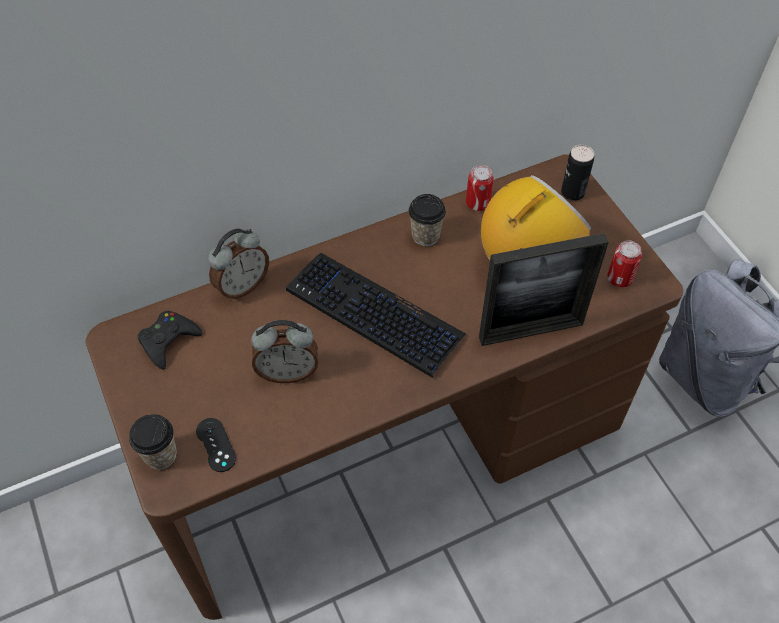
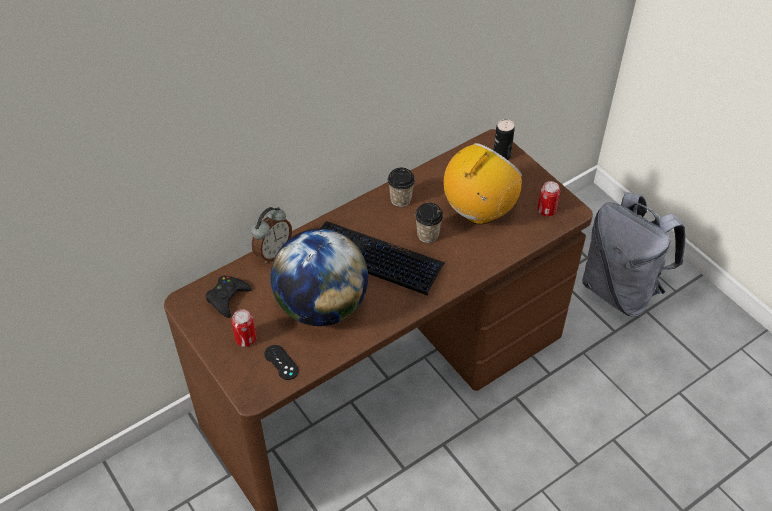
camera: 10 degrees left, 5 degrees down
cup [129,414,177,470] -> cup moved to [415,203,443,243]
alarm clock [251,320,318,383] -> globe [271,229,368,326]
can [466,165,494,211] -> can moved to [231,309,256,347]
picture frame [479,233,609,346] -> none

